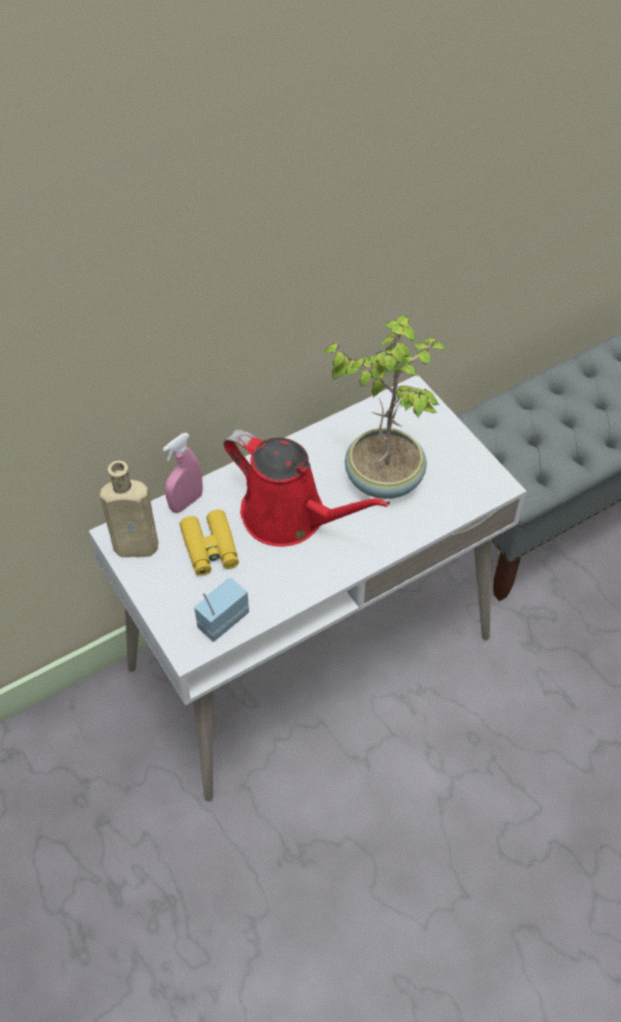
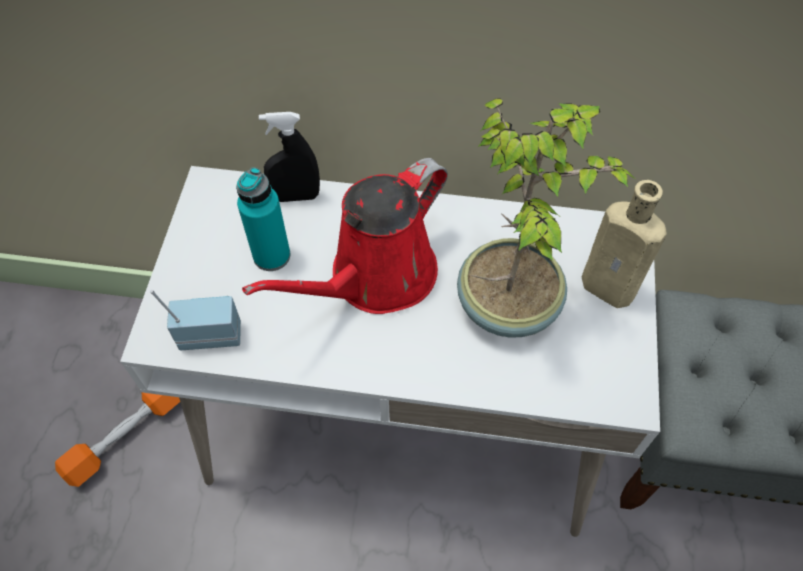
camera: 40 degrees right, 5 degrees up
beige bottle [100,461,158,557] -> beige bottle moved to [582,180,667,308]
pink spray bottle [163,433,203,513] -> black spray bottle [259,112,320,202]
yellow binoculars [180,509,239,576] -> turquoise bottle [236,167,290,271]
red watering can [224,430,390,547] -> red watering can turned 60 degrees clockwise [242,158,448,314]
none -> orange dumbbell [55,393,180,487]

